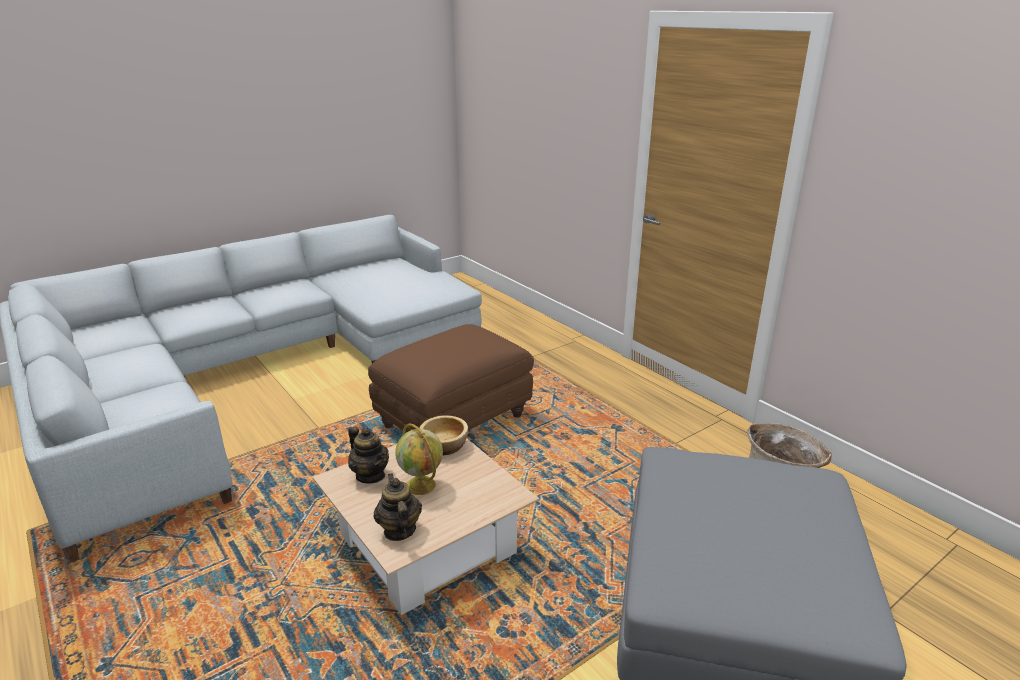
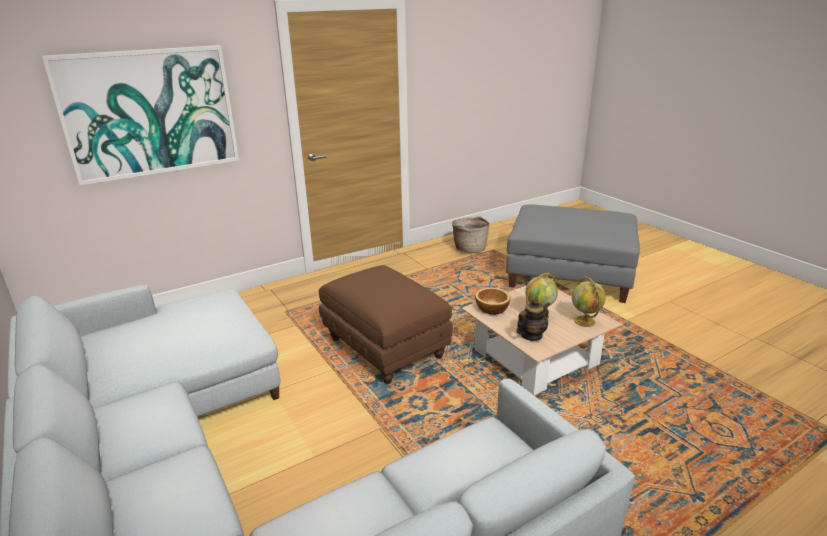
camera: 85 degrees left, 0 degrees up
teapot [374,473,422,541] -> globe [572,277,606,327]
none -> picture [42,45,239,186]

